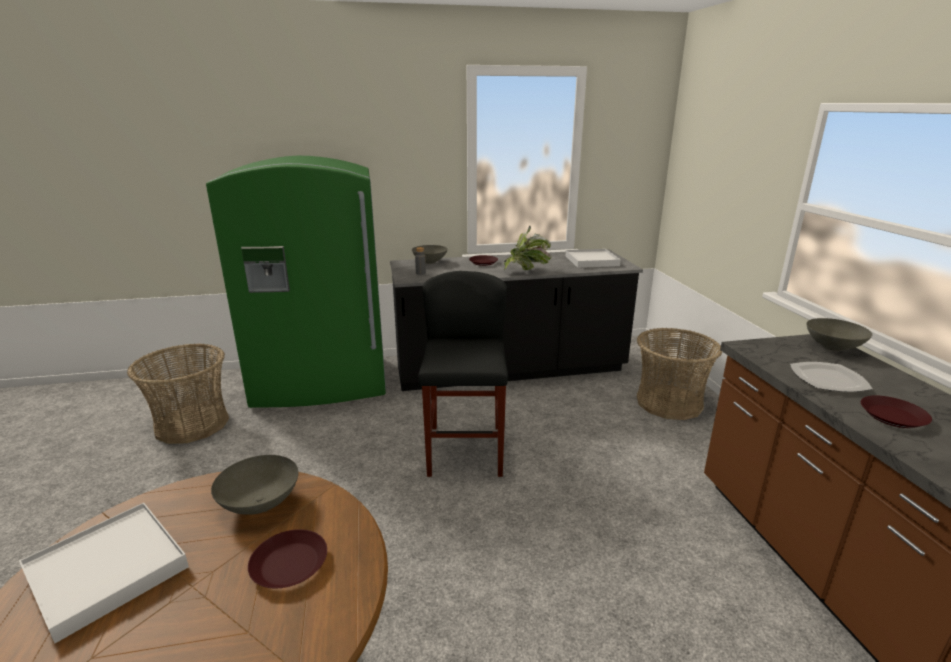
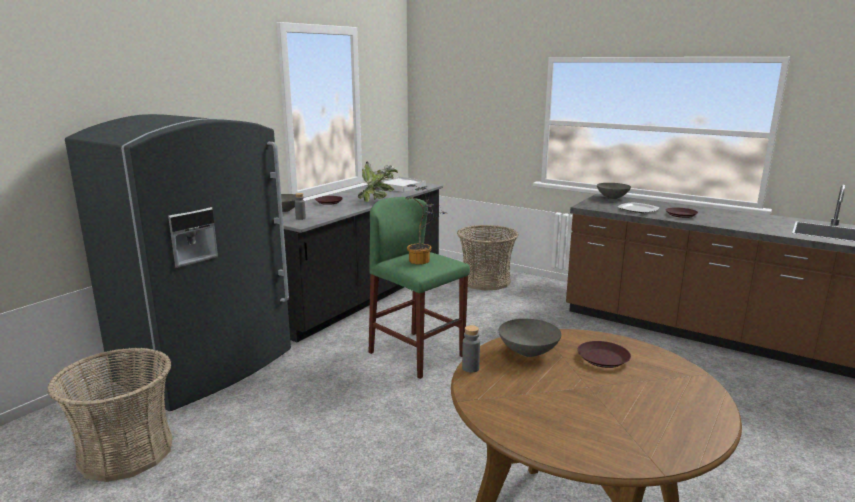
camera: 45 degrees left, 5 degrees down
white tray [19,503,189,643] -> none
green fridge [206,156,386,408] -> grey fridge [65,114,291,411]
black stool [418,271,508,477] -> green stool [369,197,470,379]
none -> potted plant [405,184,448,265]
none -> grey bottle [462,325,480,373]

